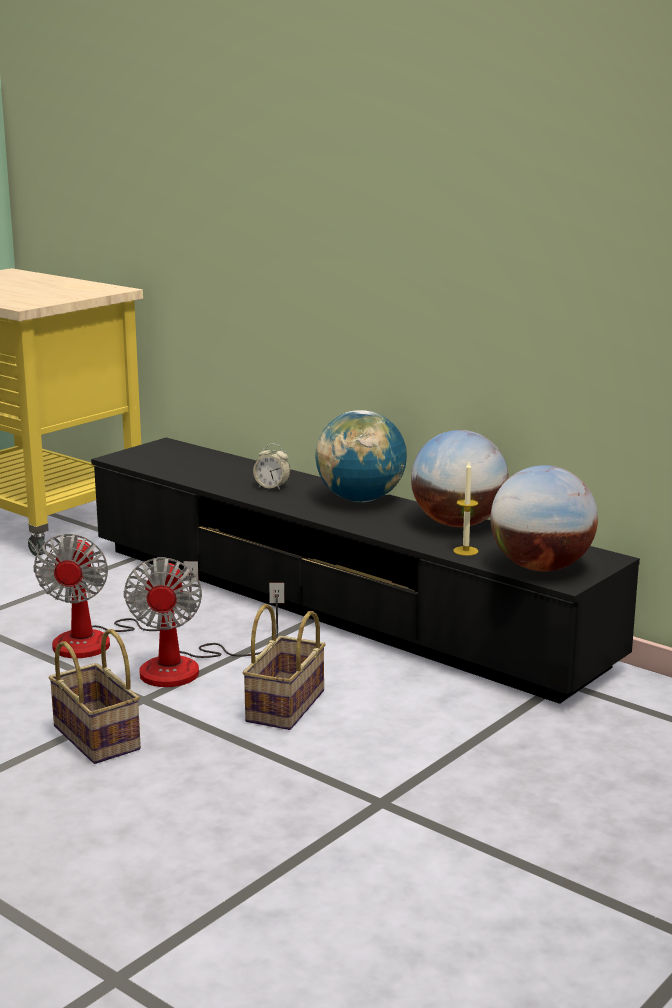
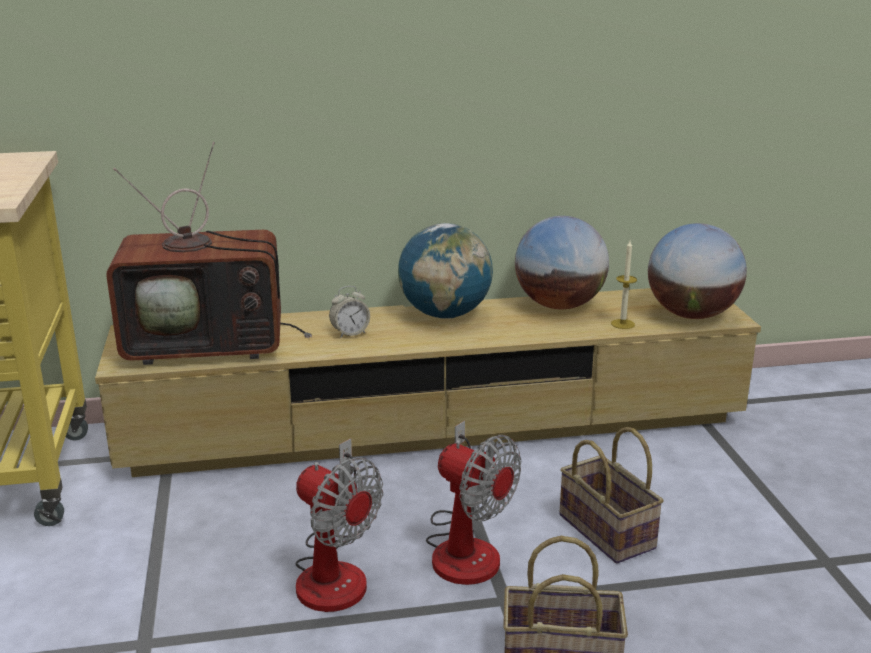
camera: 50 degrees left, 5 degrees up
black tv stand [91,438,640,704] -> beige tv stand [95,288,761,477]
none -> television [106,142,312,365]

